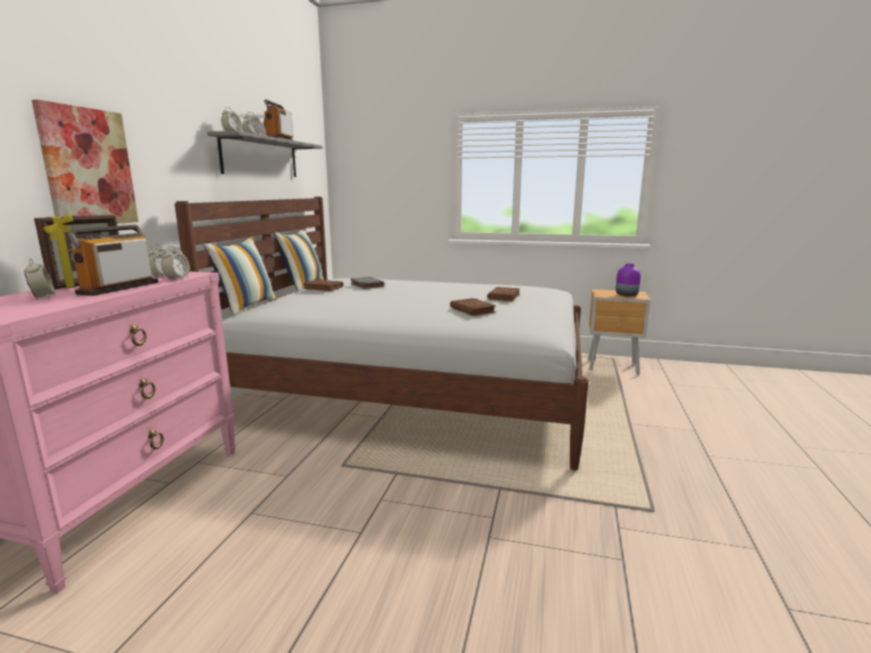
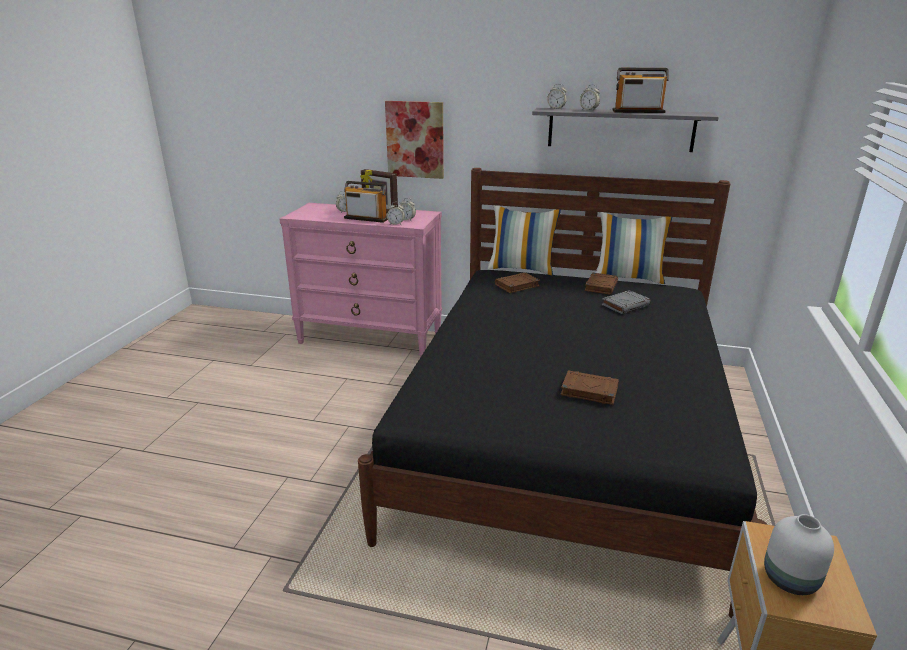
camera: 90 degrees right, 10 degrees up
white bed [175,197,589,470] -> black bed [358,168,767,618]
brown book [450,298,496,316] -> brown book moved to [495,273,540,293]
purple vase [616,263,641,297] -> white vase [764,514,834,595]

